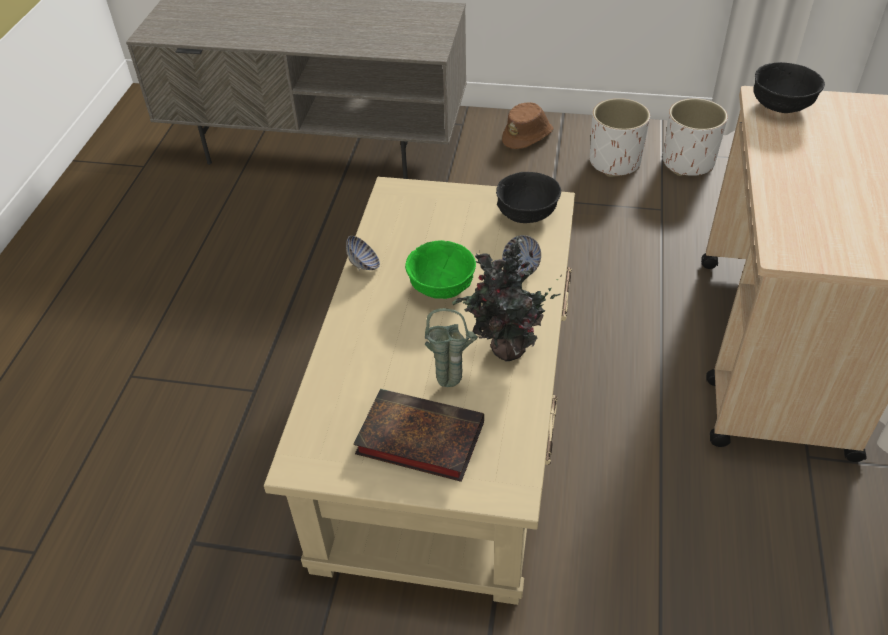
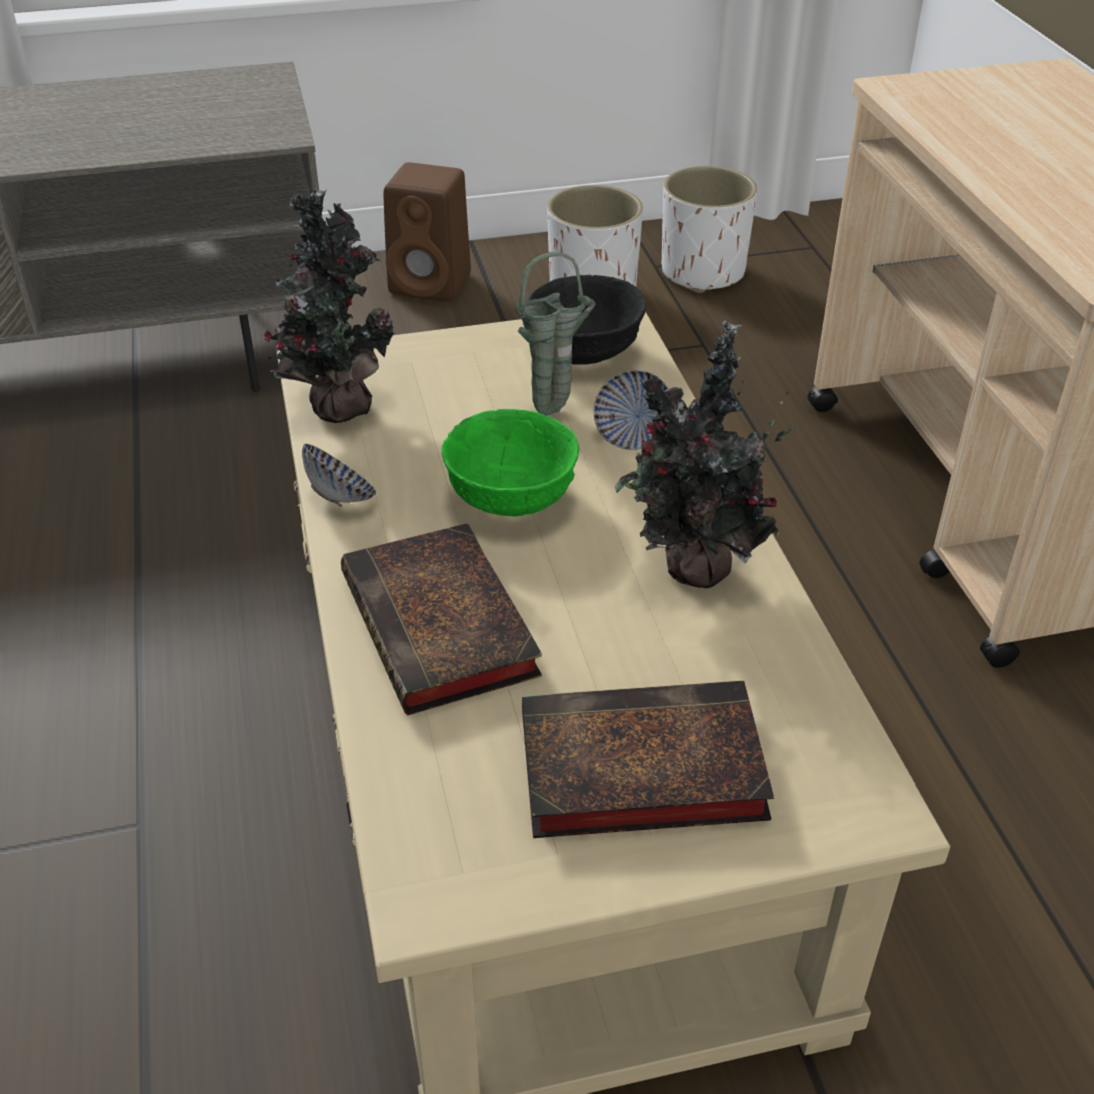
camera: 25 degrees left, 5 degrees down
green vase [425,308,478,387] -> green vase moved to [516,252,596,415]
brown hat [502,102,554,149] -> brown speaker [383,162,471,302]
black bowl [753,62,825,113] -> none
none -> potted plant [264,189,394,423]
none -> book [341,523,542,715]

